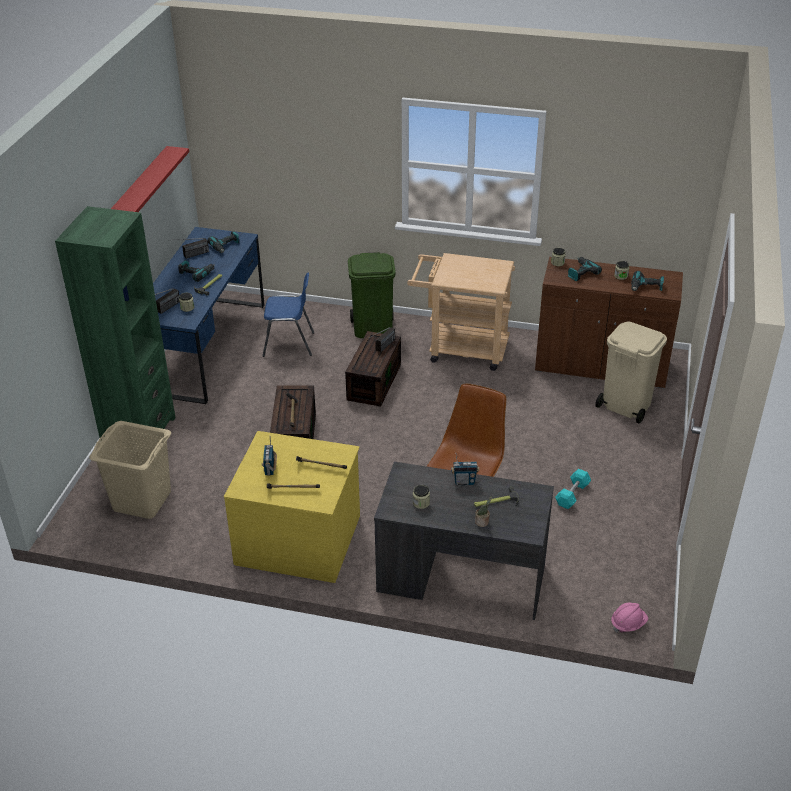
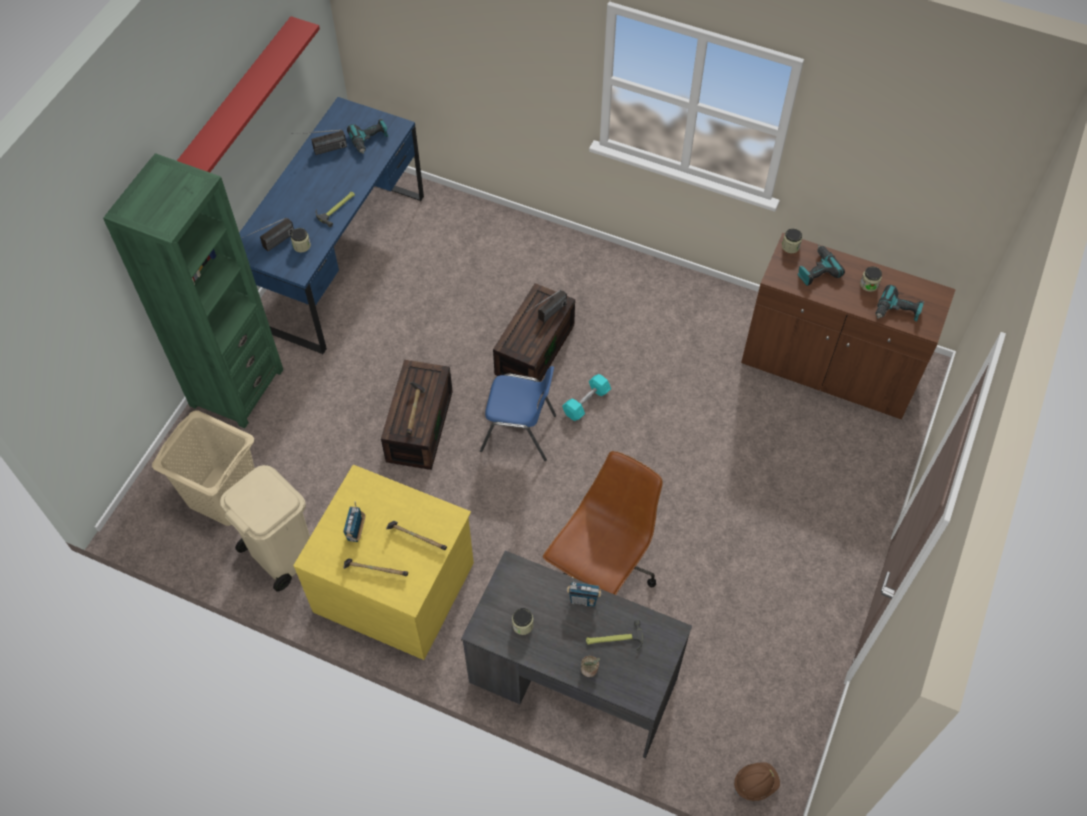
camera: 10 degrees right, 20 degrees up
power drill [178,260,215,282] -> none
blue chair [262,272,314,357] -> blue chair moved to [480,366,556,461]
green trash can [348,252,396,338] -> none
beige cart [407,253,515,371] -> none
turquoise dumbbell [555,469,591,509] -> turquoise dumbbell moved to [562,374,611,421]
beige trash can [595,322,667,423] -> beige trash can moved to [220,465,310,592]
pink hard hat [611,603,648,633] -> brown hard hat [734,762,780,801]

